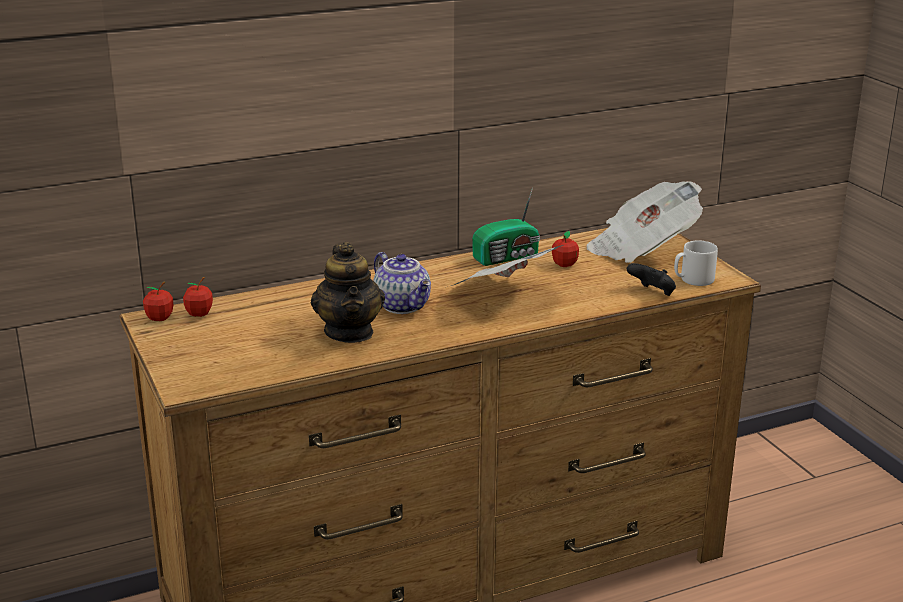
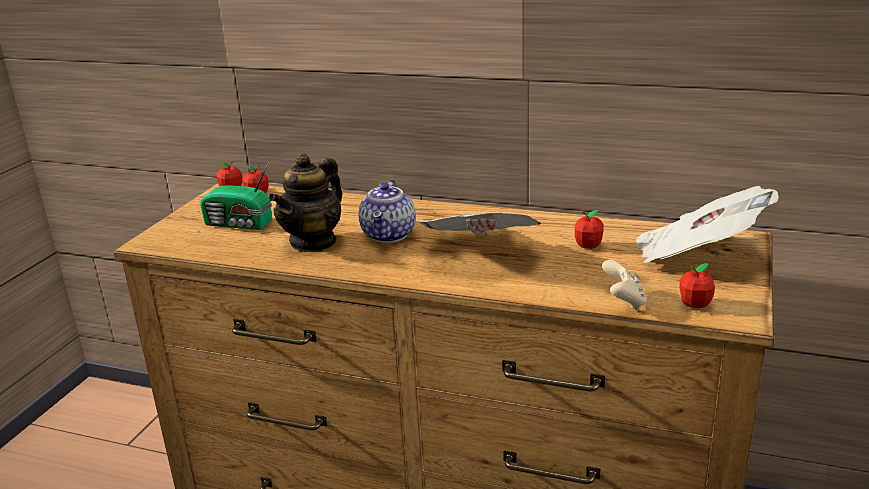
camera: 45 degrees right, 0 degrees up
radio [472,187,540,266] -> radio moved to [200,159,272,230]
black game controller [627,263,676,296] -> beige game controller [602,260,647,311]
white mug [674,240,718,286] -> apple [679,263,715,308]

